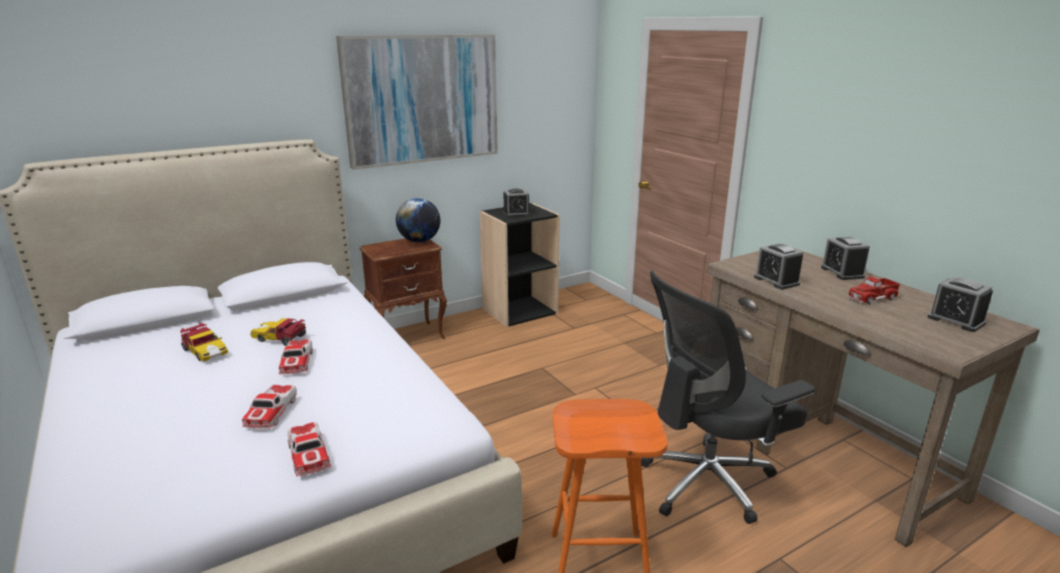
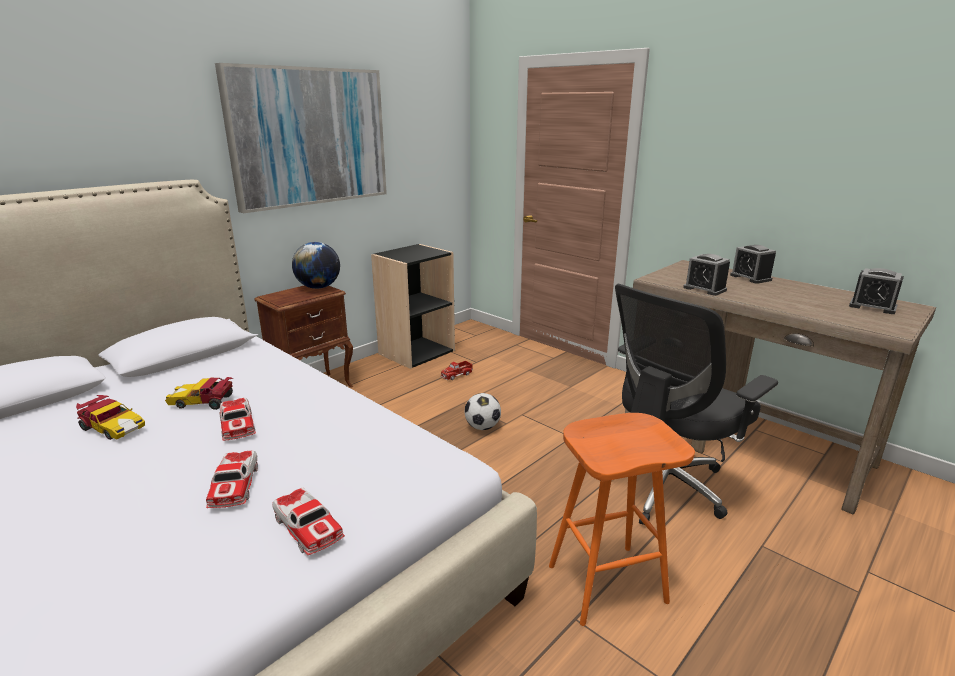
camera: 15 degrees left, 0 degrees up
alarm clock [503,189,530,217] -> none
toy truck [847,277,900,304] -> toy truck moved to [440,361,473,380]
none -> football [465,393,501,430]

